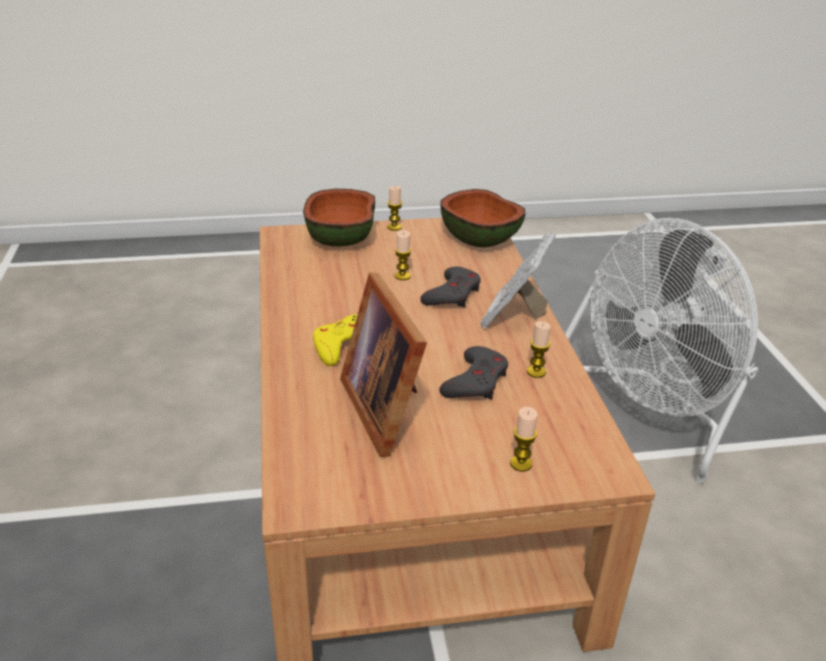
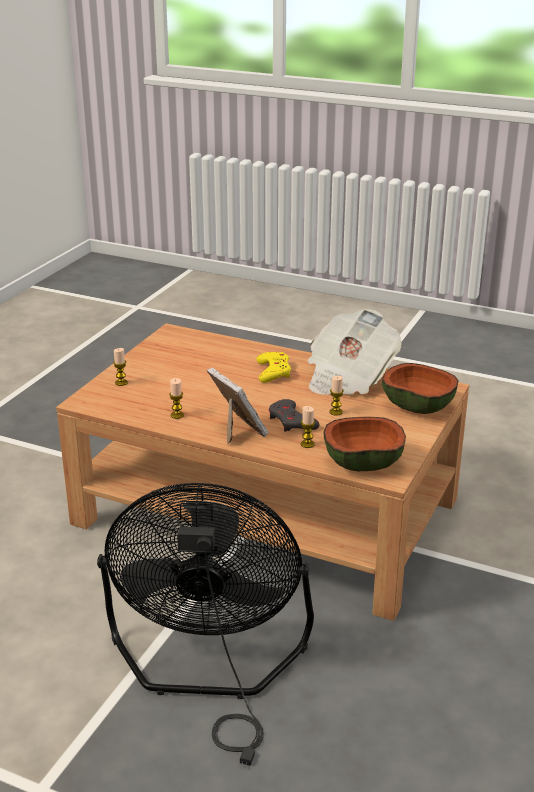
camera: 125 degrees right, 5 degrees down
picture frame [340,272,427,457] -> none
candle [387,186,402,231] -> candle moved to [301,406,315,448]
grey game controller [439,346,508,399] -> none
white fan [565,218,759,484] -> black fan [97,483,314,767]
none -> newspaper [308,309,402,395]

